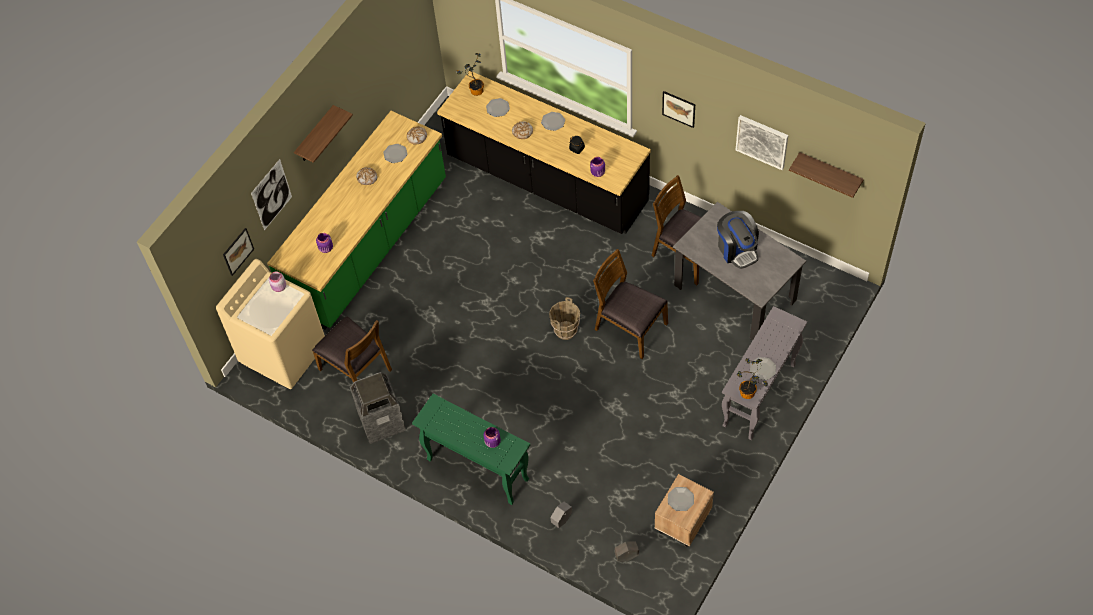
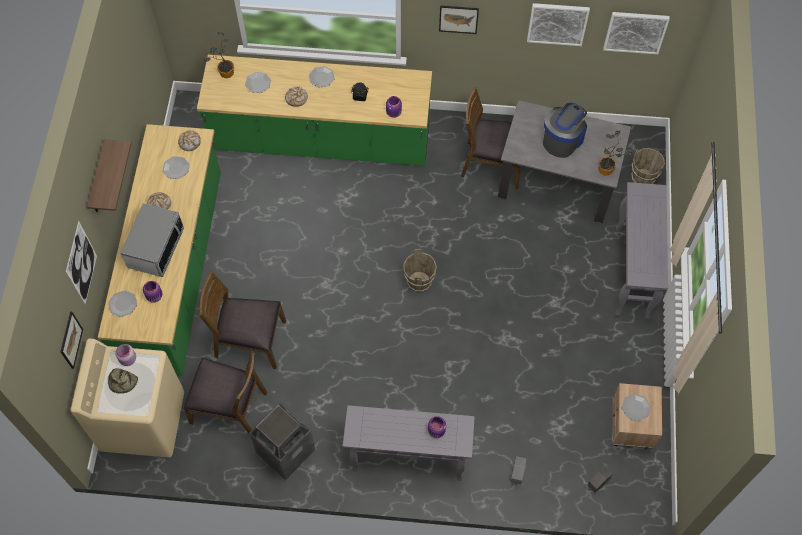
camera: 30 degrees left, 5 degrees up
green console table [412,394,530,505] -> grey console table [343,405,475,481]
black counter [437,71,651,234] -> green counter [197,55,432,166]
brown chair [593,249,668,359] -> brown chair moved to [199,272,286,369]
coffee machine [717,211,759,269] -> coffee machine turned 90 degrees counterclockwise [543,103,587,158]
potted plant [737,358,768,399] -> potted plant moved to [598,131,632,176]
plate [750,357,776,380] -> plate moved to [108,290,137,317]
shelf [789,152,864,198] -> picture [603,12,670,54]
none -> bread [108,368,138,393]
none -> microwave [120,203,184,277]
none -> brown bucket [632,148,665,184]

